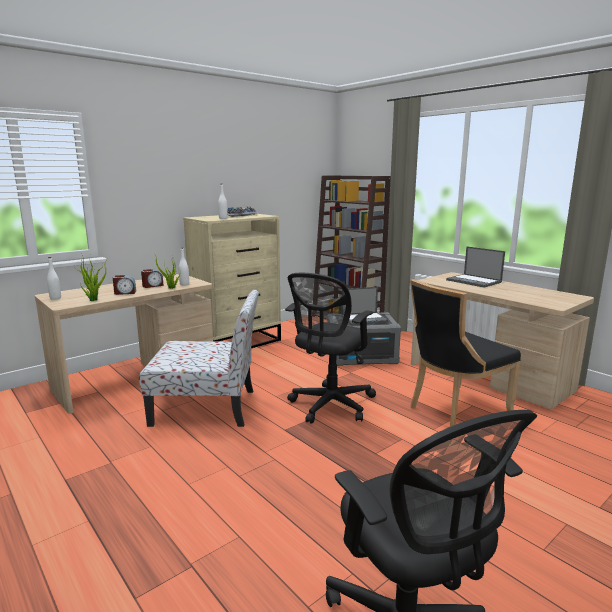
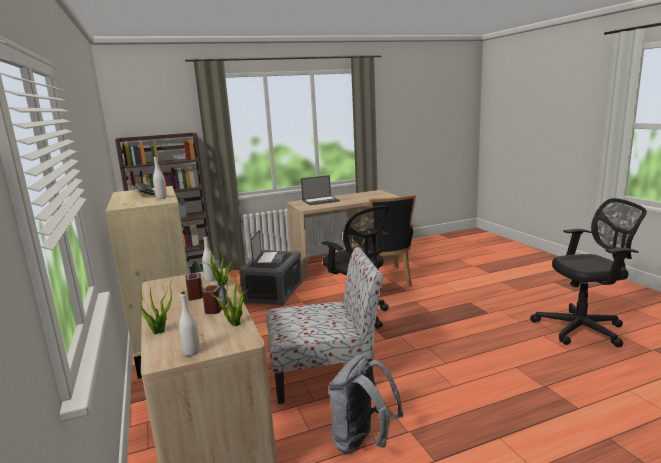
camera: 70 degrees left, 0 degrees up
chair [139,290,259,427] -> chair turned 60 degrees clockwise [266,247,383,404]
none -> grey backpack [328,354,404,454]

